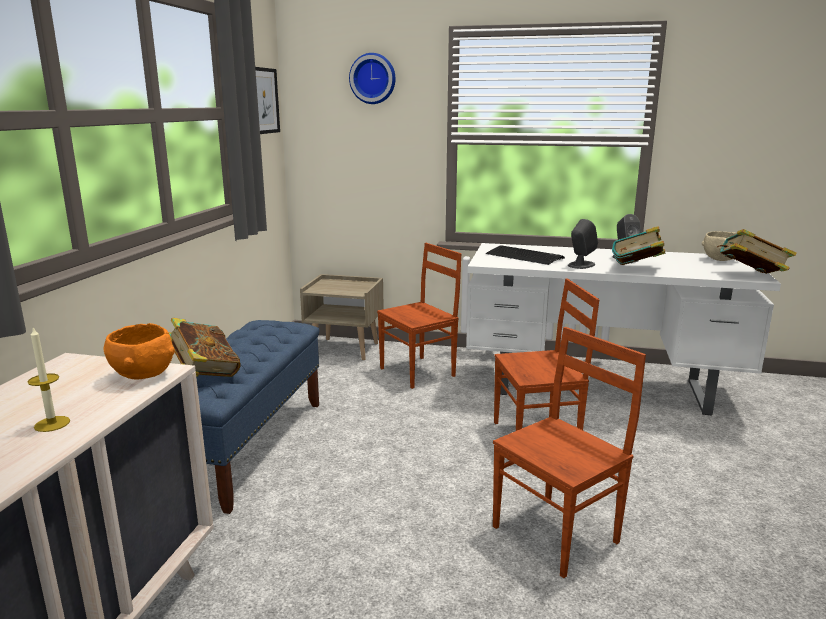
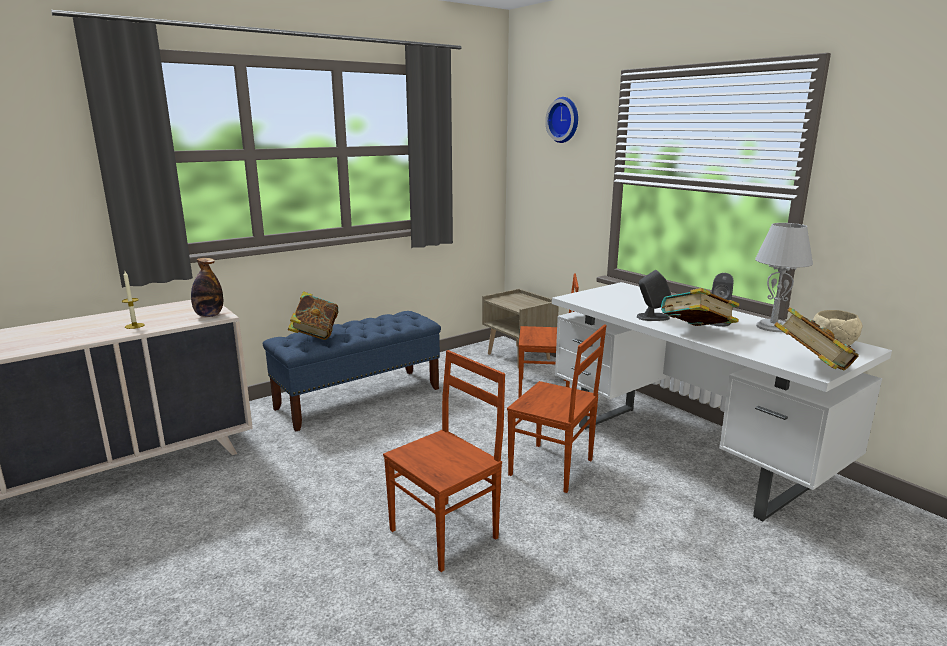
camera: 40 degrees right, 0 degrees up
orange bowl [103,323,175,380] -> bottle [191,258,223,317]
picture [255,67,280,134] -> none
keyboard [486,245,565,265] -> none
brown chair [493,327,646,578] -> brown chair turned 45 degrees counterclockwise [383,350,505,572]
none -> grey table lamp [755,223,813,332]

